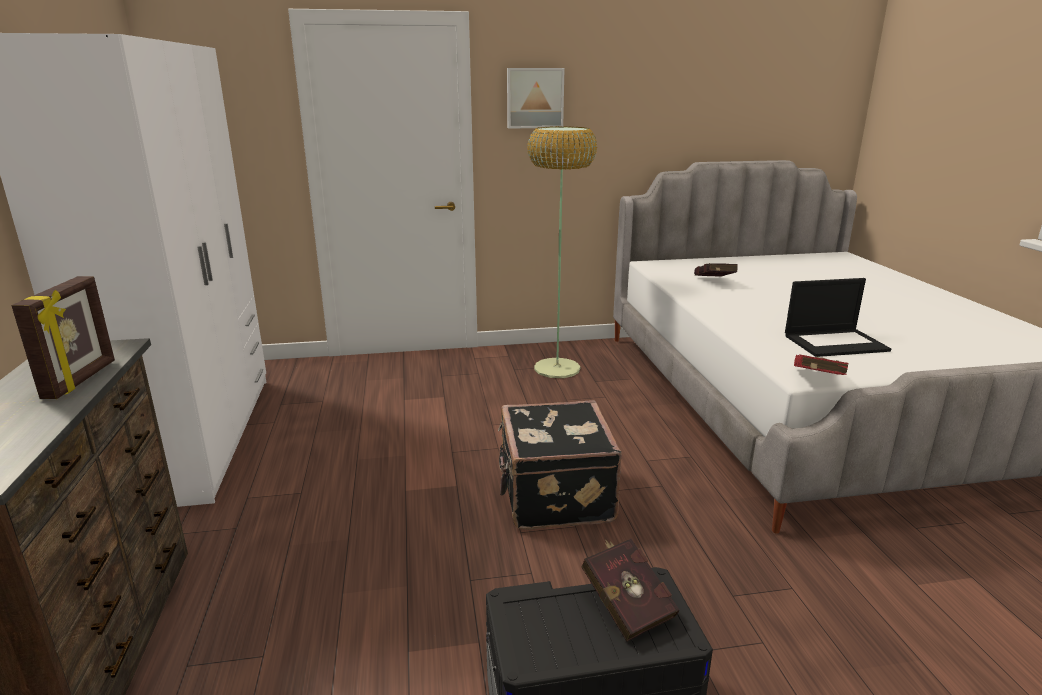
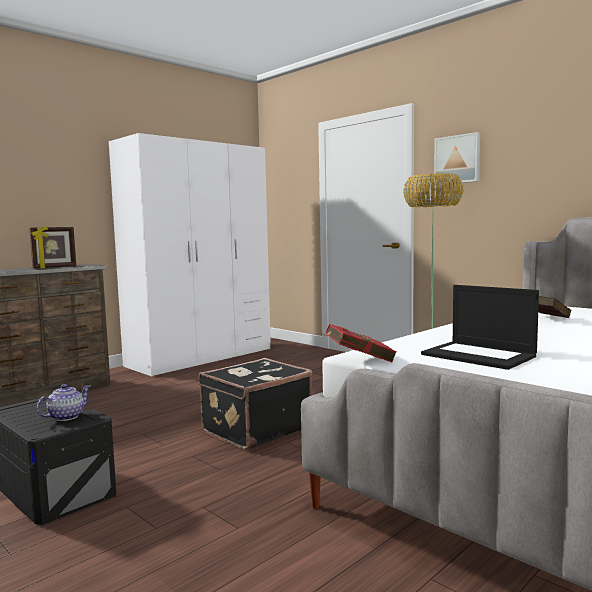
camera: 55 degrees right, 15 degrees down
red book [581,539,679,642] -> teapot [37,384,91,421]

